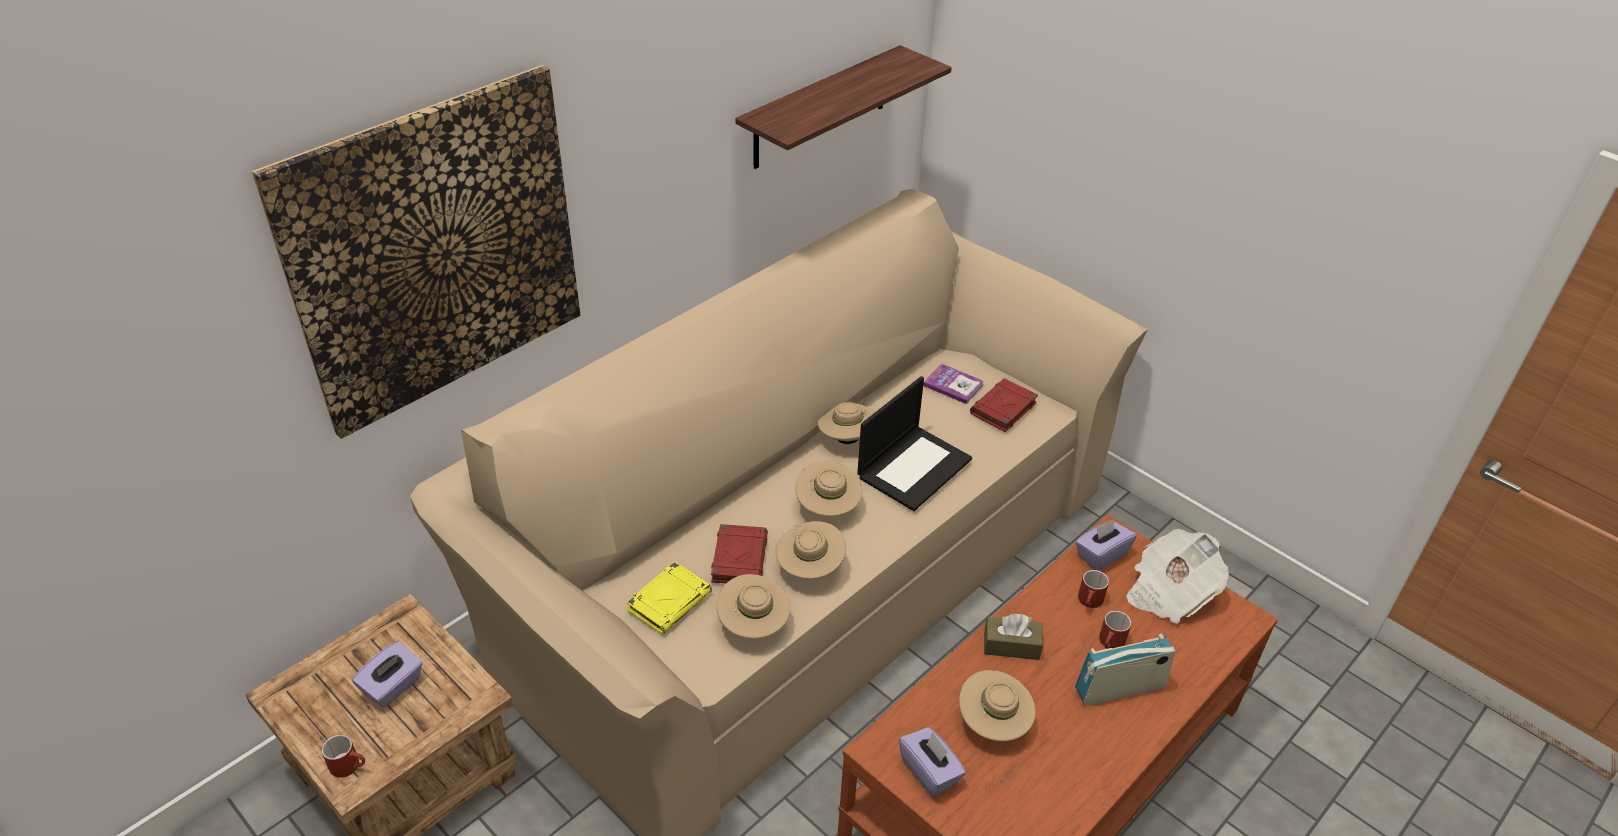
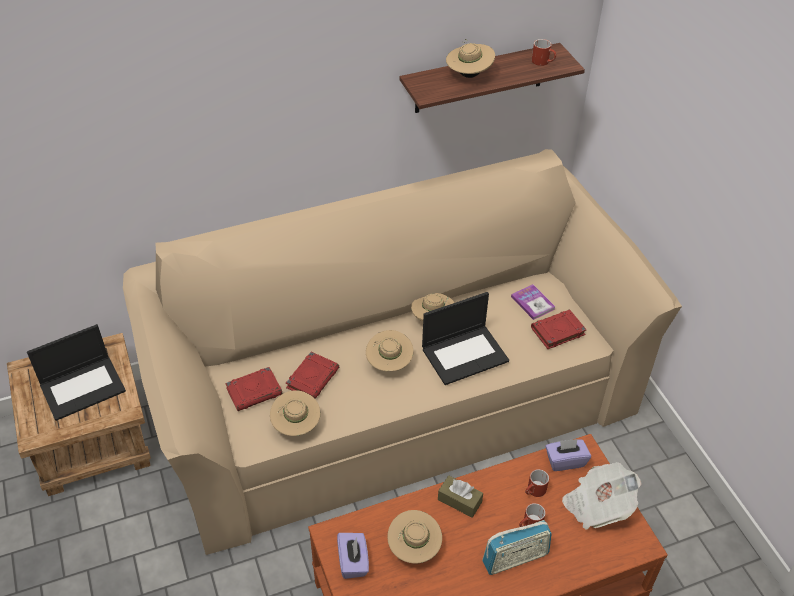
camera: 25 degrees right, 5 degrees up
picture [252,65,580,439] -> none
red mug [322,735,365,778] -> red mug moved to [532,39,556,66]
purple tissue box [352,641,423,708] -> laptop [27,324,126,421]
yellow book [626,562,712,634] -> red book [225,367,283,411]
beige hat [776,521,846,579] -> beige hat moved to [446,39,495,78]
radio [1075,634,1175,706] -> radio turned 150 degrees clockwise [482,520,552,575]

